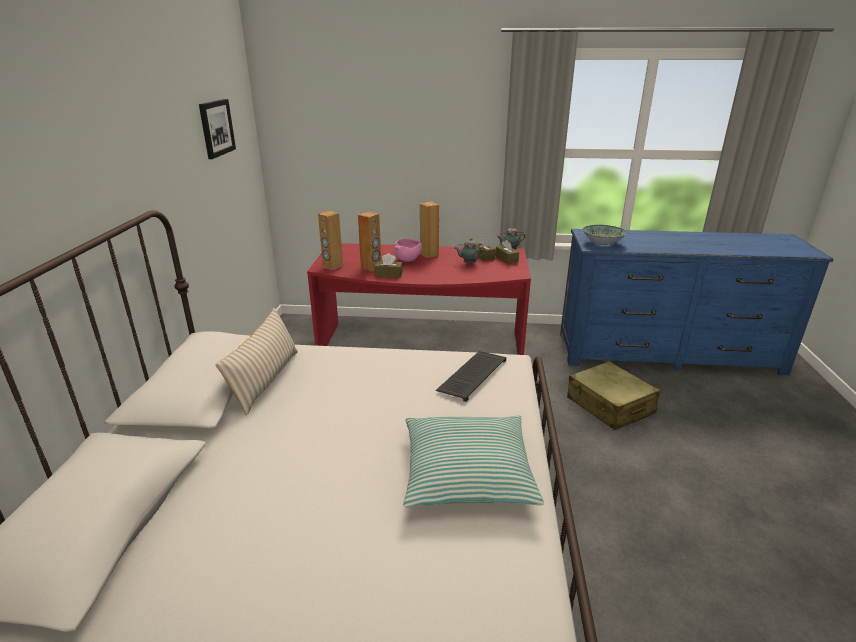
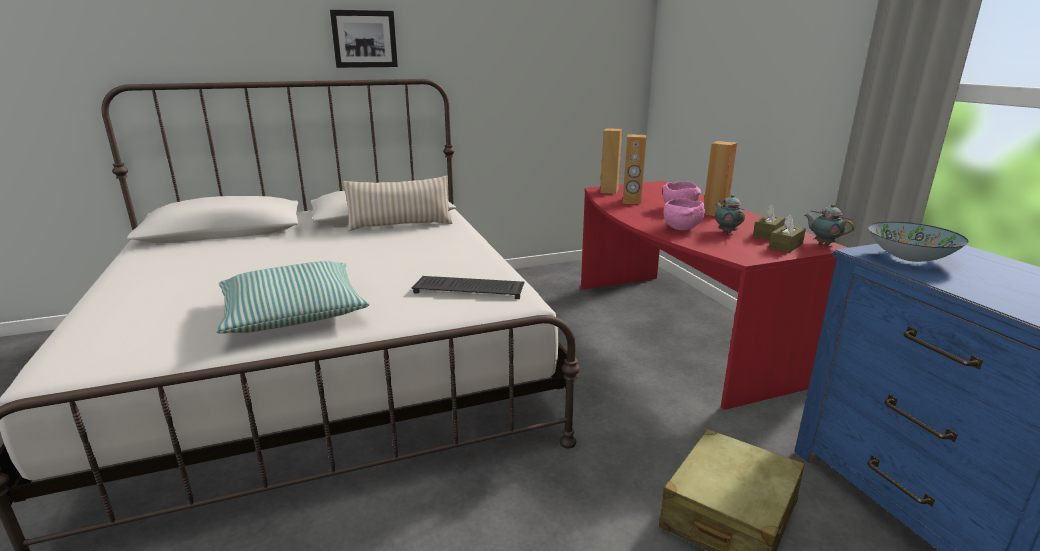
camera: 65 degrees right, 5 degrees down
picture [199,99,236,159] -> picture moved to [330,10,398,68]
brown tissue box [375,253,403,278] -> none
none -> pink bowl [664,198,705,230]

